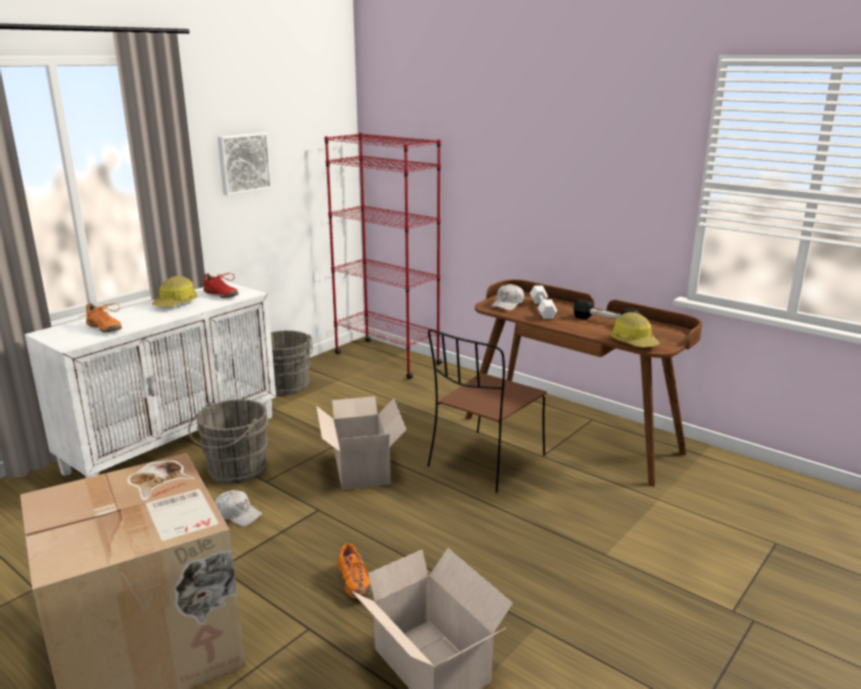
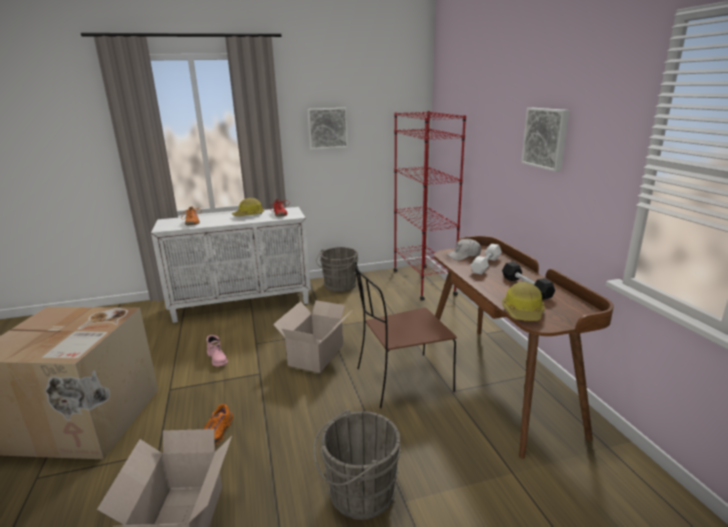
camera: 35 degrees right, 0 degrees up
grey bucket [188,399,268,484] -> grey bucket moved to [314,410,401,520]
white cap [215,490,263,526] -> pink boot [206,335,228,366]
none -> picture [521,108,569,172]

